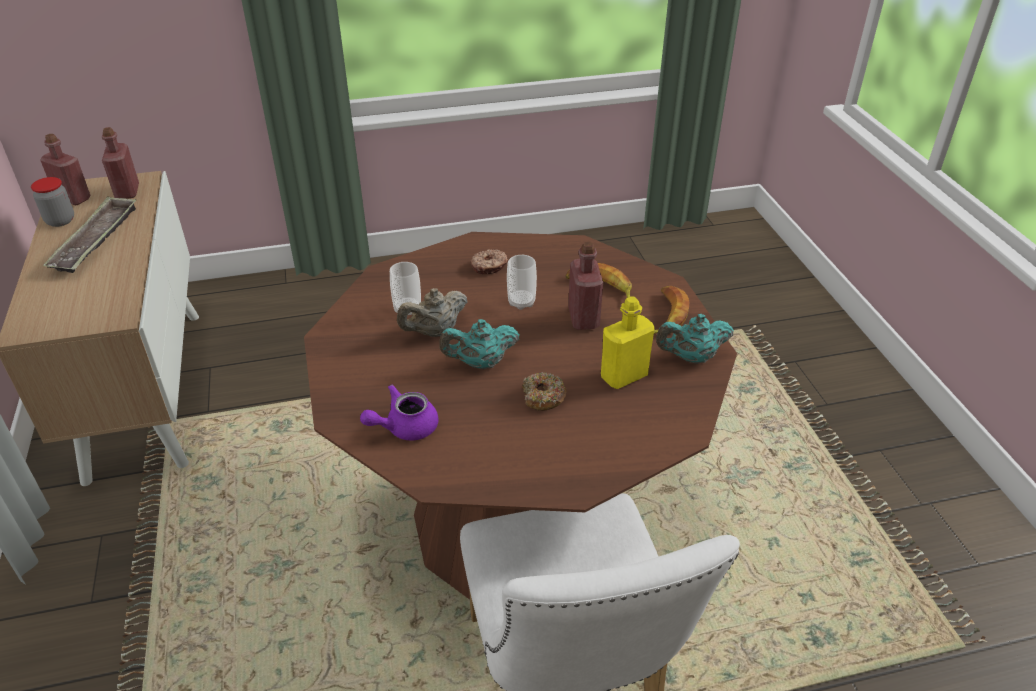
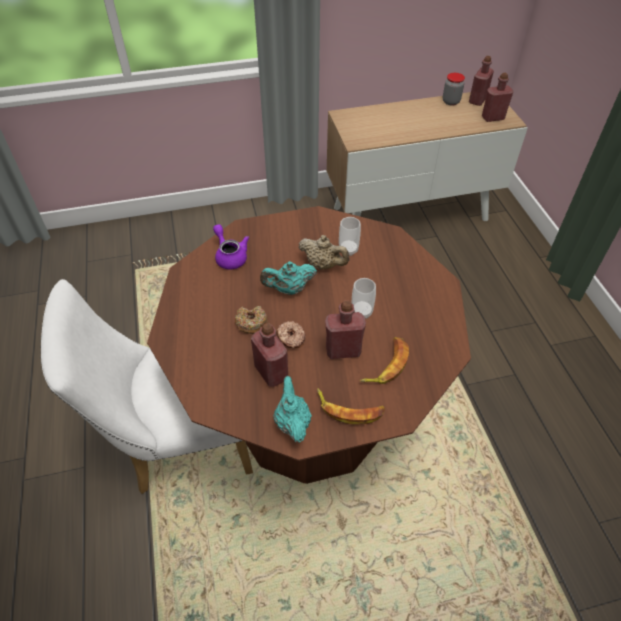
camera: 90 degrees right, 10 degrees up
tray [43,196,136,273] -> none
beige teapot [397,288,468,337] -> beige teapot turned 150 degrees clockwise [299,235,349,270]
turquoise teapot [439,319,519,369] -> turquoise teapot turned 90 degrees counterclockwise [260,261,317,295]
donut [471,249,508,274] -> donut moved to [277,321,305,348]
yellow bottle [601,297,655,389] -> red bottle [251,323,288,387]

